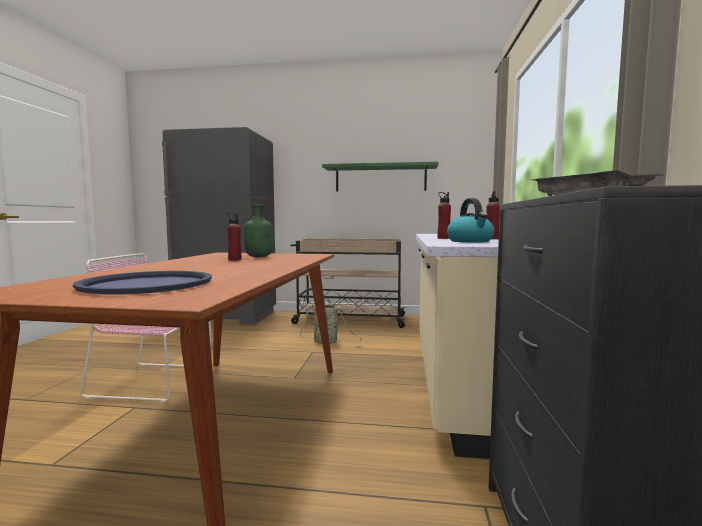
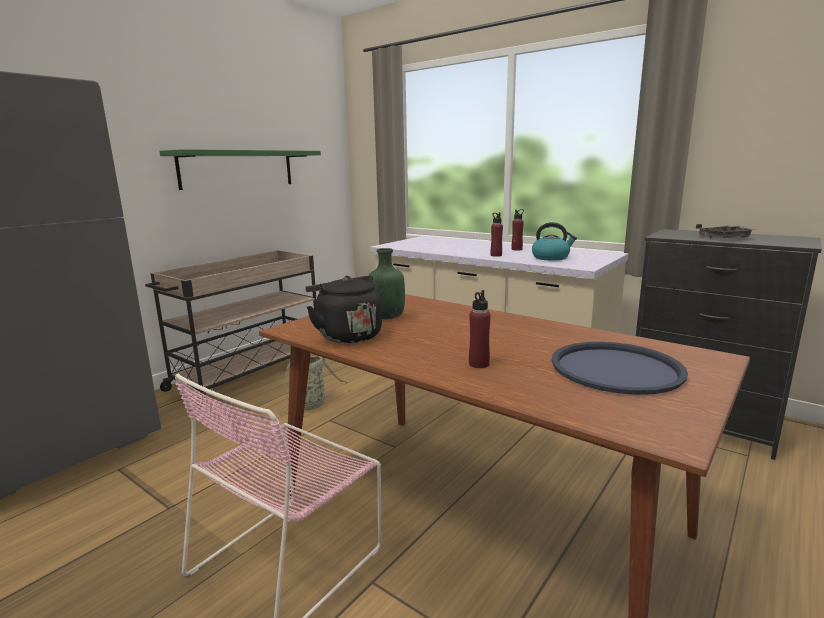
camera: 60 degrees left, 10 degrees up
red bottle [227,213,242,261] -> red bottle moved to [469,290,491,368]
none -> black kettle [305,276,382,343]

